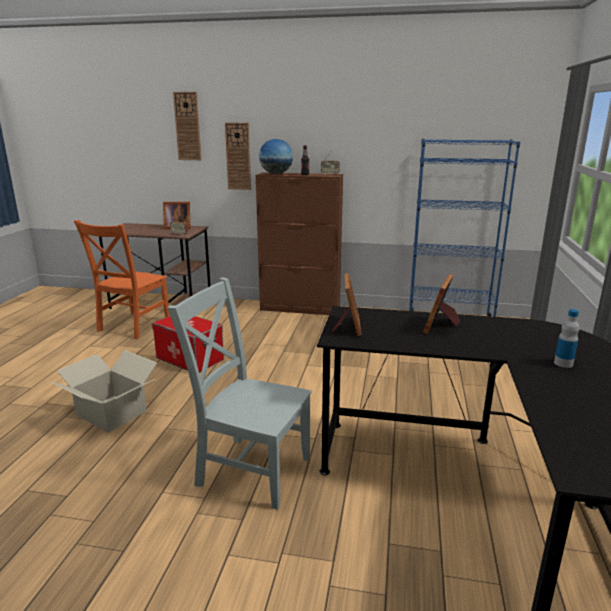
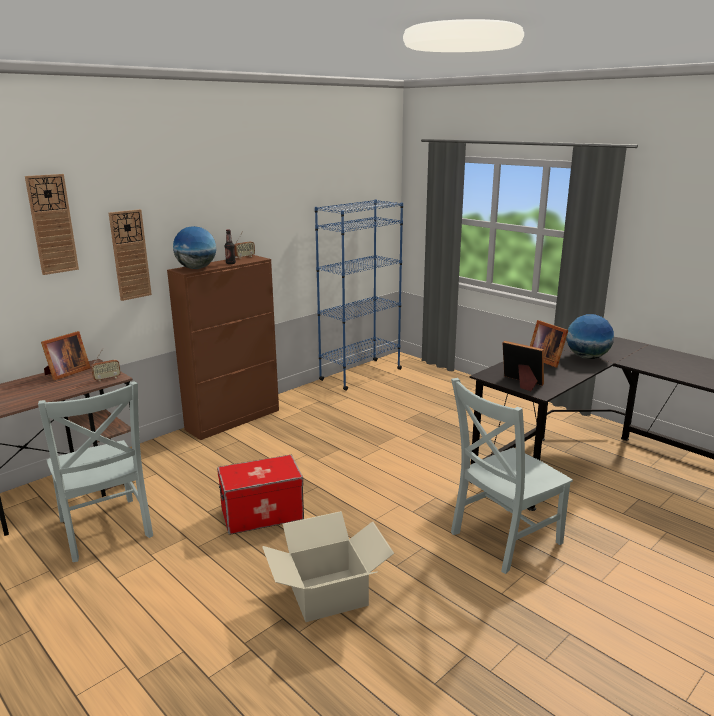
camera: 55 degrees left, 0 degrees up
orange chair [74,220,170,339] -> grey chair [38,381,153,562]
bottle [554,309,579,368] -> none
none -> globe [566,314,614,359]

